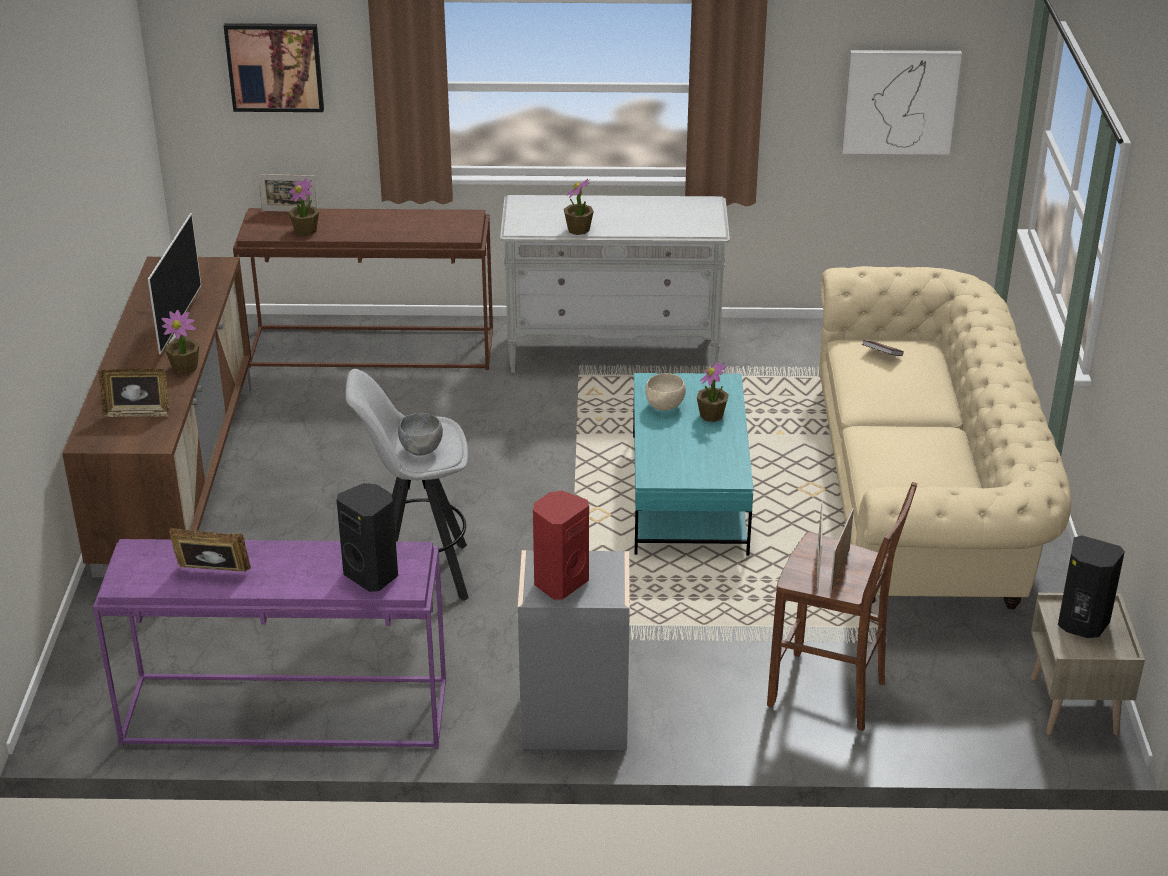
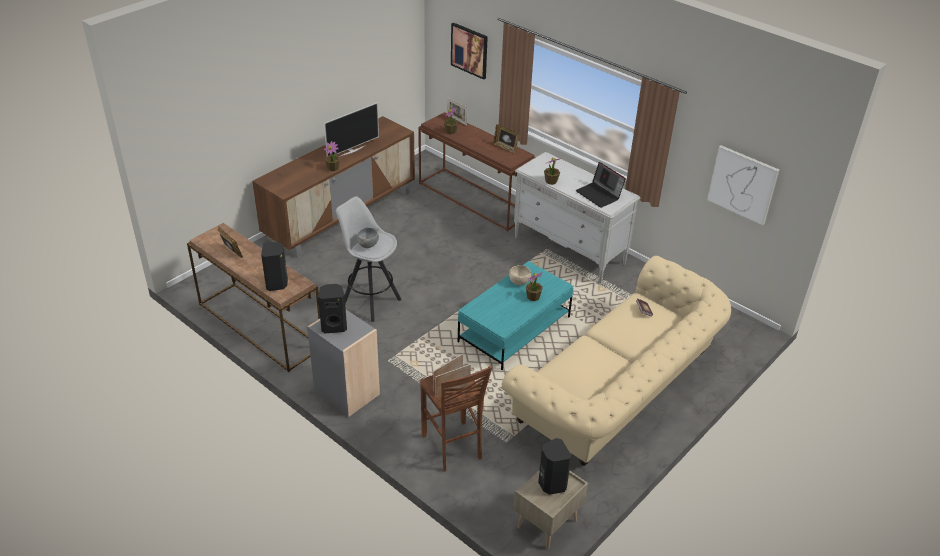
camera: 40 degrees right, 5 degrees up
purple console table [93,539,446,749] -> brown console table [187,223,320,372]
picture frame [99,369,170,417] -> picture frame moved to [493,124,519,154]
red speaker [533,491,589,599] -> black speaker [318,284,347,333]
none -> laptop [576,162,626,208]

